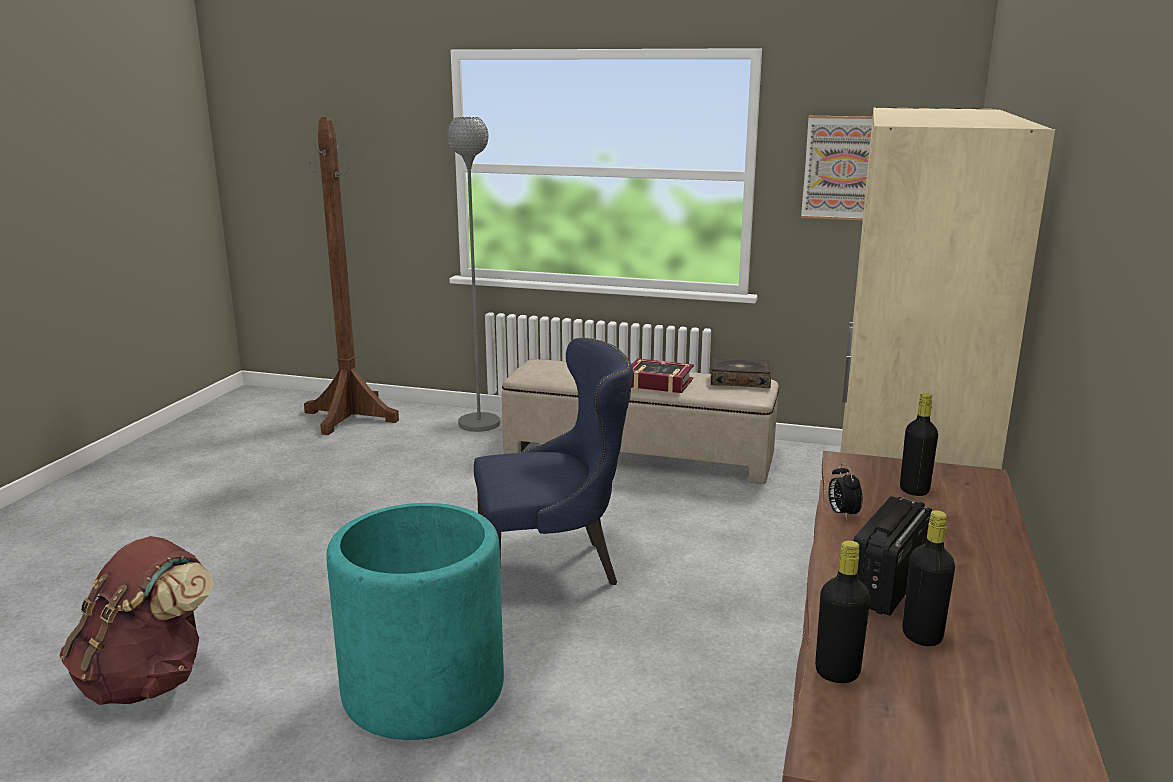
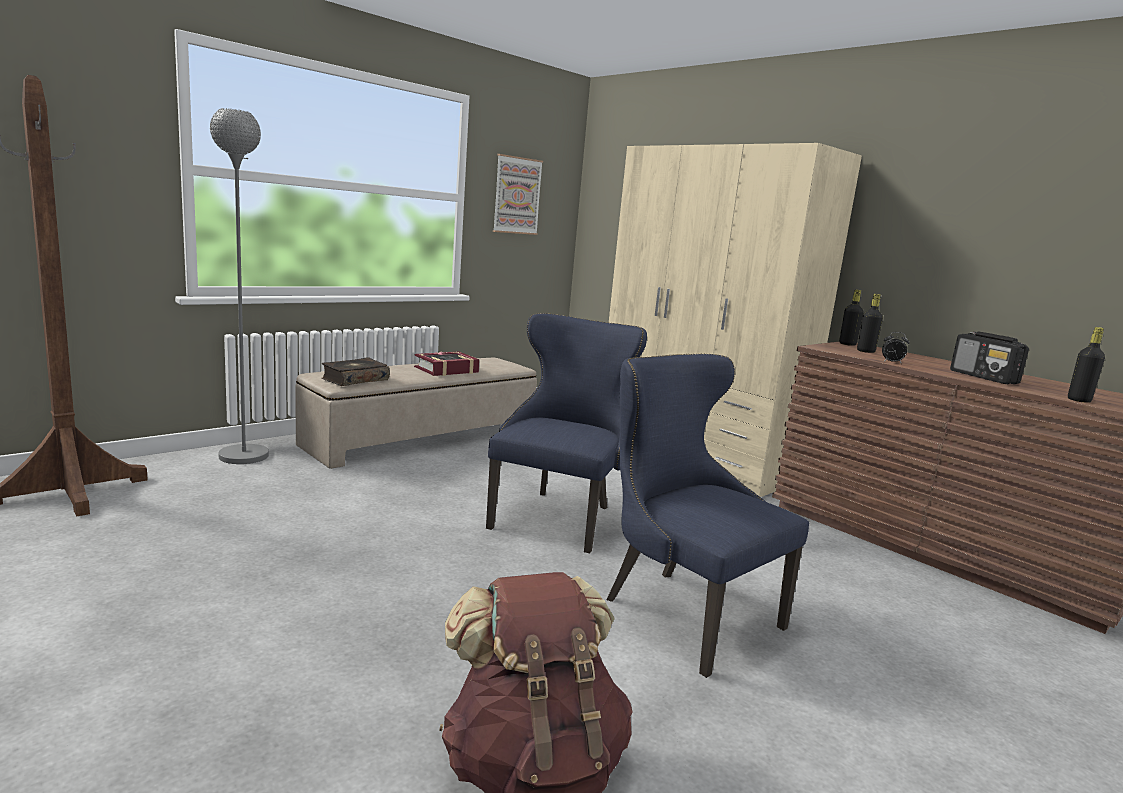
camera: 60 degrees left, 5 degrees down
turquoise planter [326,503,504,740] -> blue chair [606,354,809,678]
book [711,359,771,388] -> book moved to [321,357,390,386]
black bottle [903,510,955,646] -> black bottle moved to [839,290,864,346]

